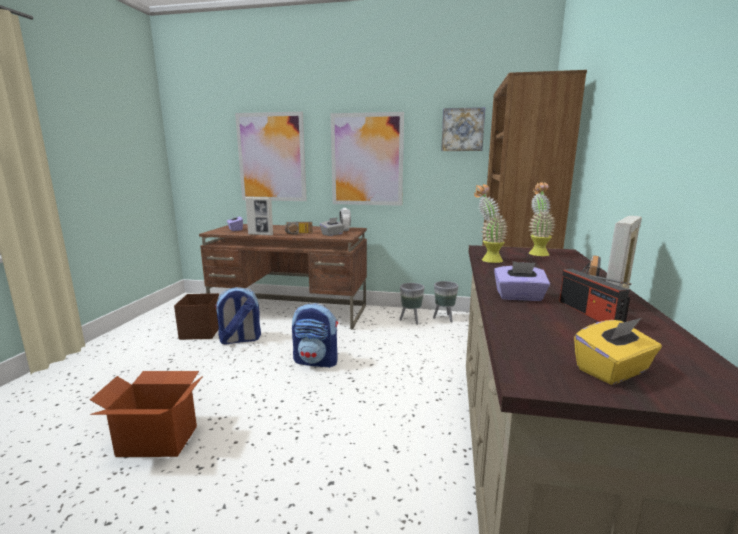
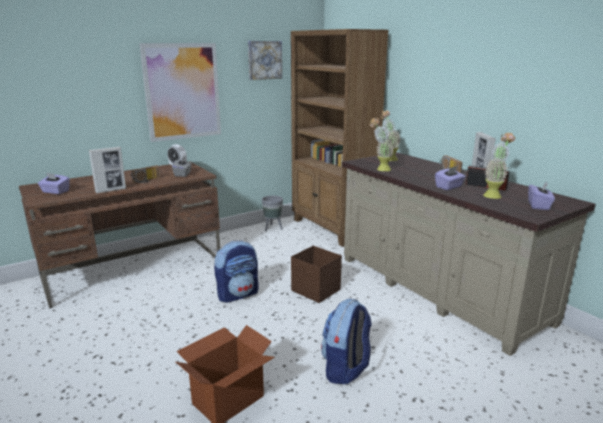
camera: 45 degrees left, 5 degrees up
brown storage box [174,293,219,340] -> brown storage box moved to [291,246,342,303]
backpack [215,287,261,345] -> backpack moved to [321,299,372,384]
picture [235,112,307,201] -> none
grey planter [400,283,424,325] -> none
yellow tissue box [574,318,662,385] -> purple tissue box [528,182,555,210]
none -> potted plant [483,132,515,199]

